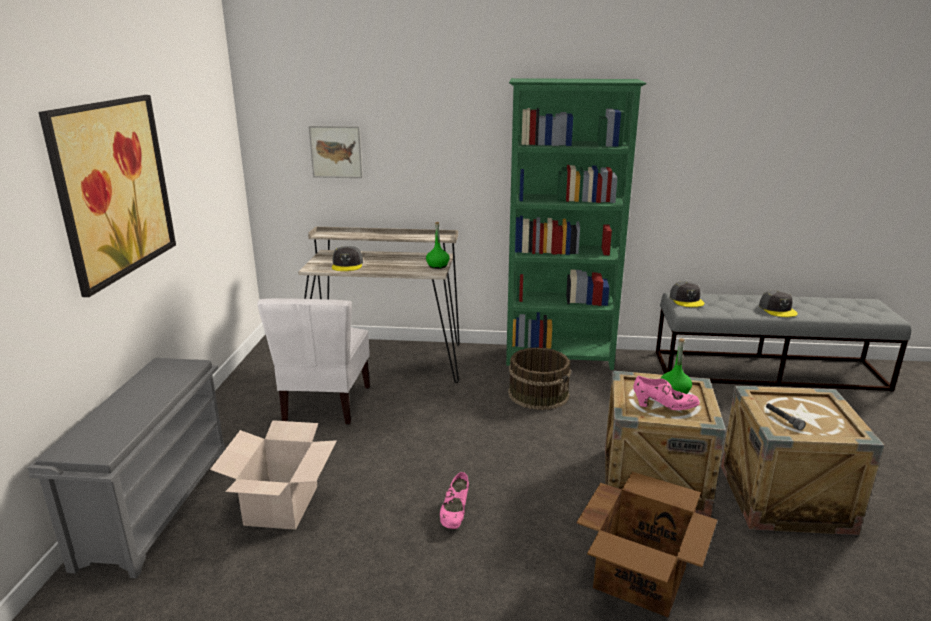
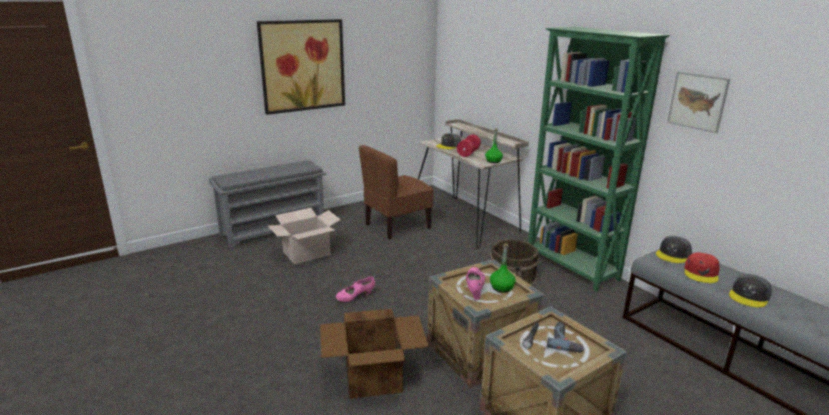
camera: 50 degrees right, 0 degrees up
white chair [257,298,370,425] -> brown chair [359,145,434,239]
picture [309,126,363,178] -> picture moved to [667,71,730,133]
pink shoe [633,376,700,410] -> pink shoe turned 150 degrees counterclockwise [466,267,485,300]
none -> red dumbbell [457,134,481,157]
none -> power drill [547,322,585,353]
none -> red cap [685,252,720,283]

